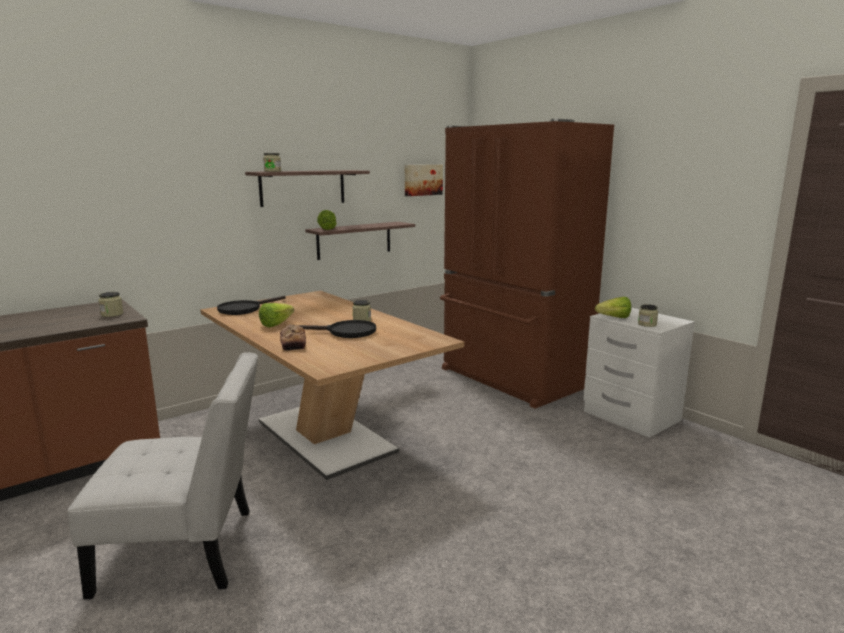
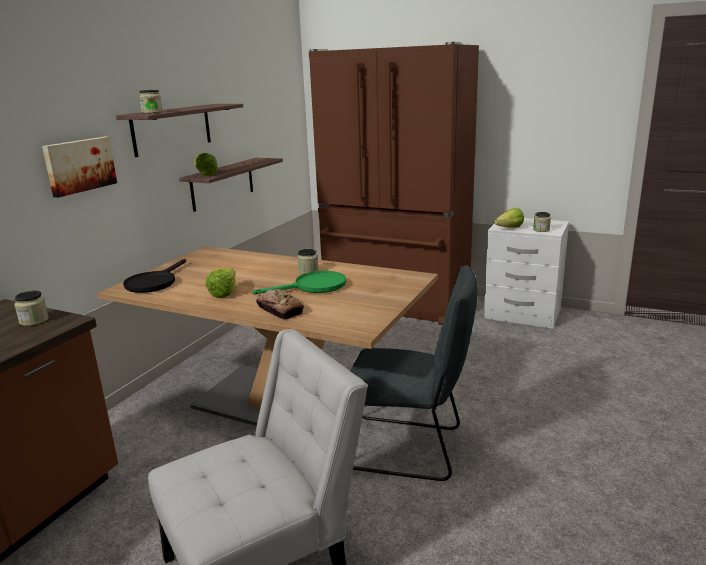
camera: 25 degrees left, 5 degrees up
black frying pan [293,320,376,338] -> green frying pan [252,271,346,294]
picture [405,165,443,196] -> picture moved to [42,137,117,198]
none -> grey chair [350,265,478,481]

